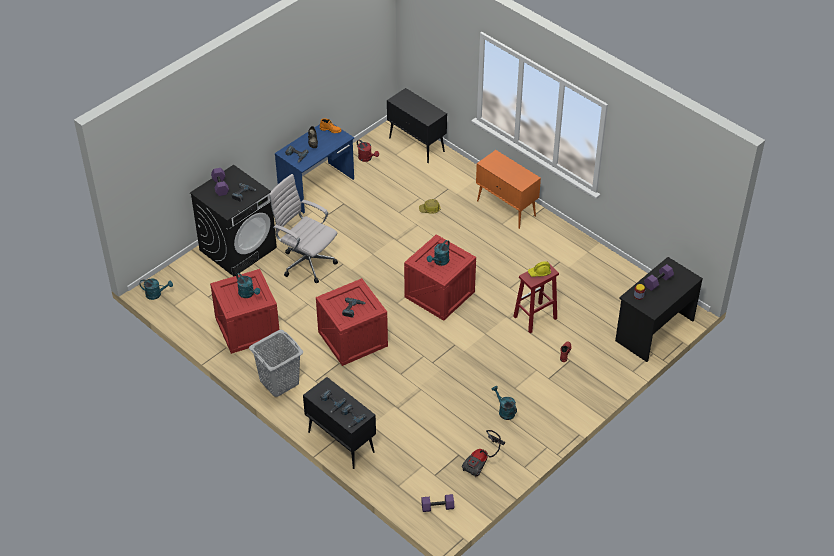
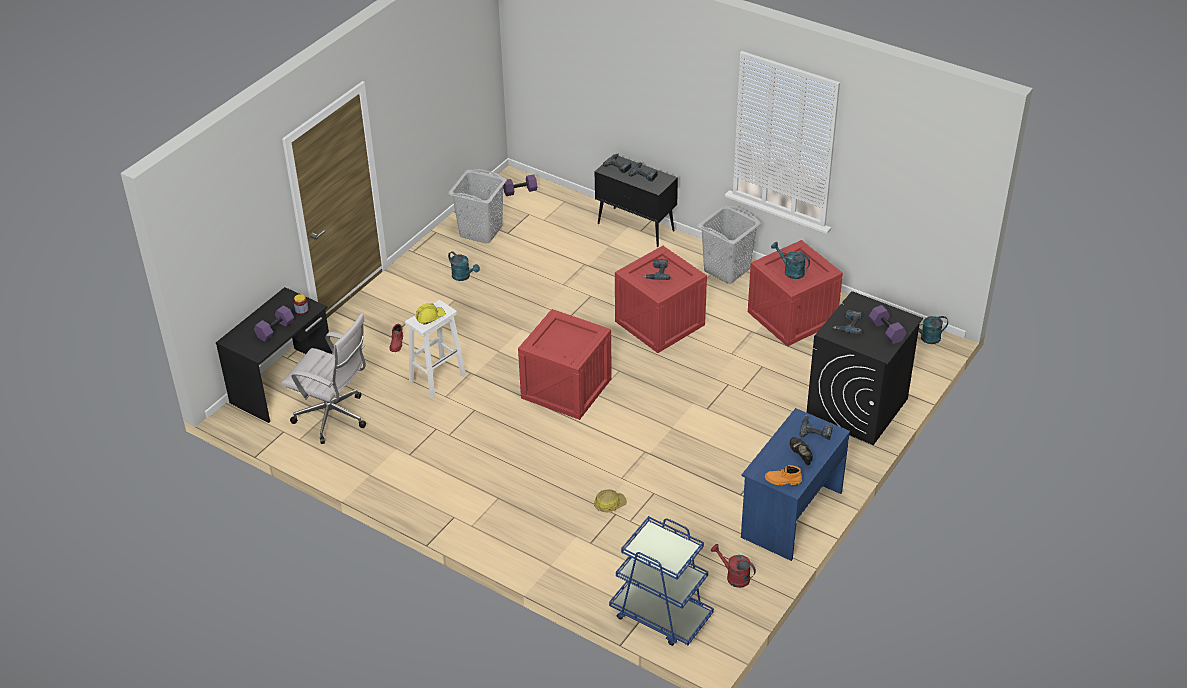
camera: 170 degrees right, 5 degrees down
white office chair [269,174,338,283] -> white office chair moved to [281,313,366,444]
black cabinet [387,88,447,163] -> blue cart [609,516,714,646]
turquoise watering can [427,240,450,266] -> none
vacuum cleaner [462,430,505,477] -> grey laundry basket [448,169,507,243]
orange cabinet [476,150,541,229] -> none
red stool [513,261,559,333] -> white stool [405,300,466,398]

